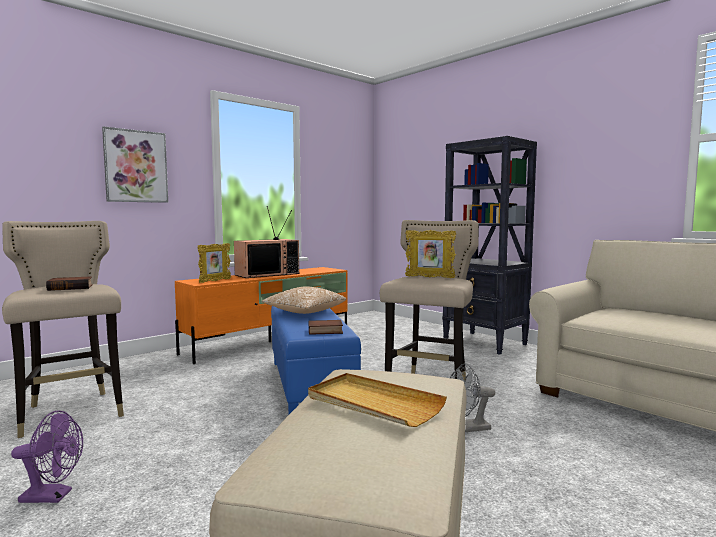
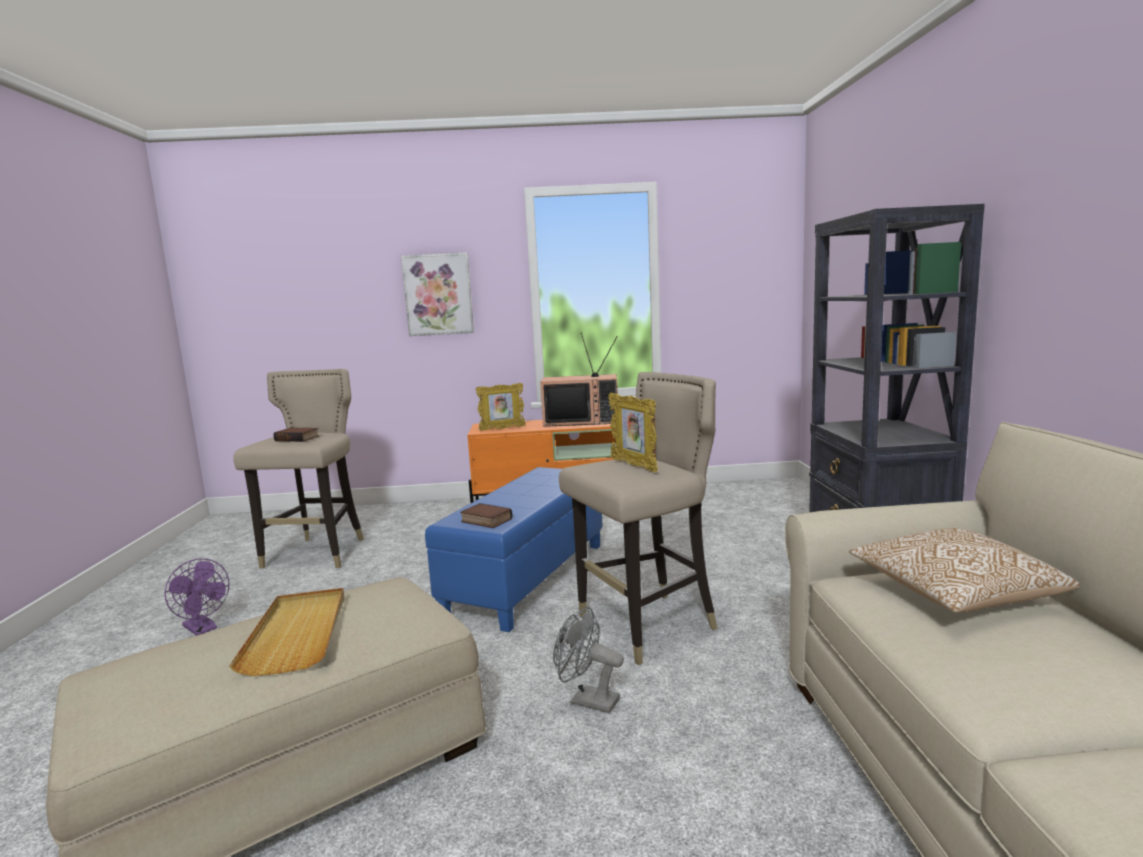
camera: 40 degrees right, 5 degrees up
pillow [262,286,346,314] -> pillow moved to [849,528,1080,612]

